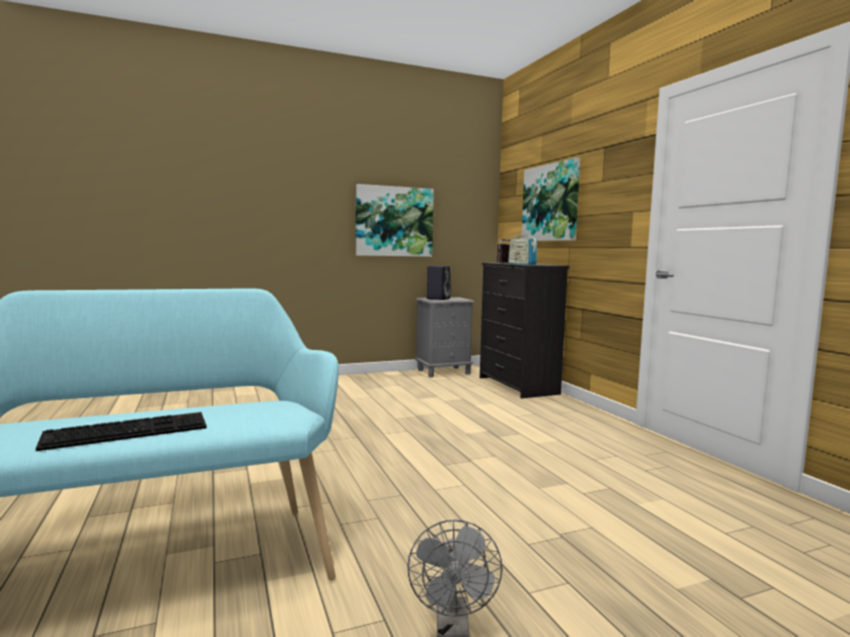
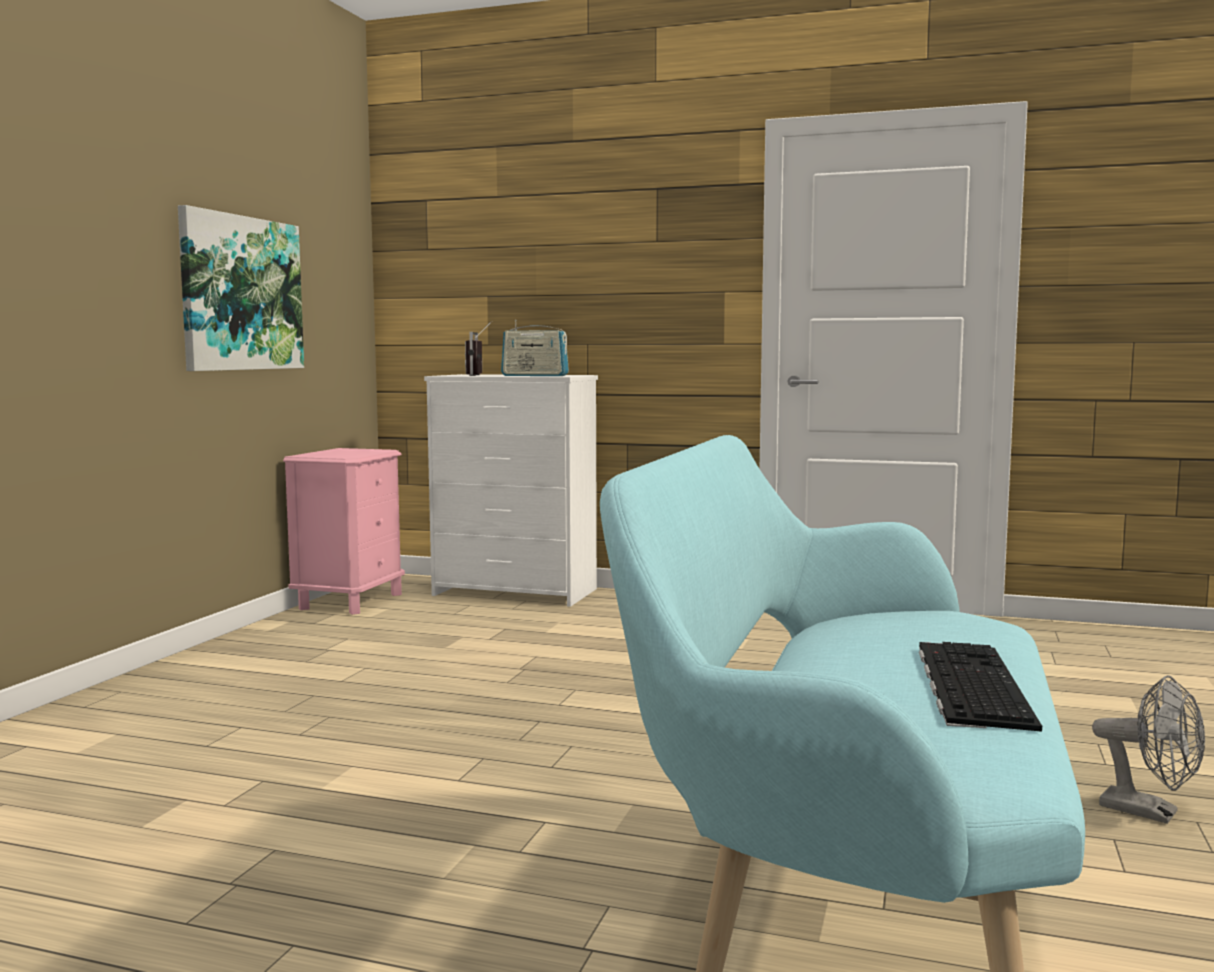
camera: 50 degrees left, 0 degrees up
grey nightstand [415,297,474,377] -> pink nightstand [283,448,405,615]
black speaker [427,265,451,300] -> none
black dresser [480,263,569,399] -> white dresser [424,374,598,607]
picture [521,157,580,241] -> none

